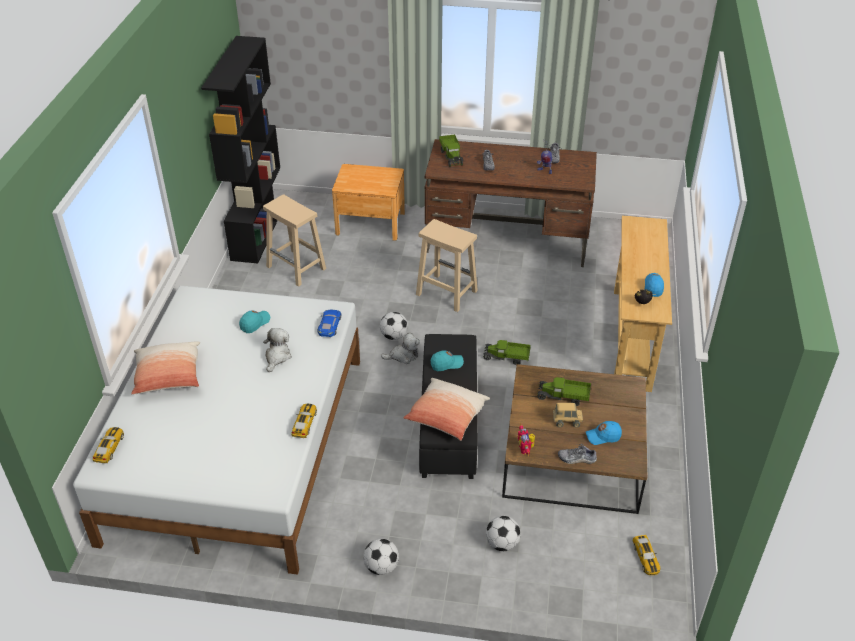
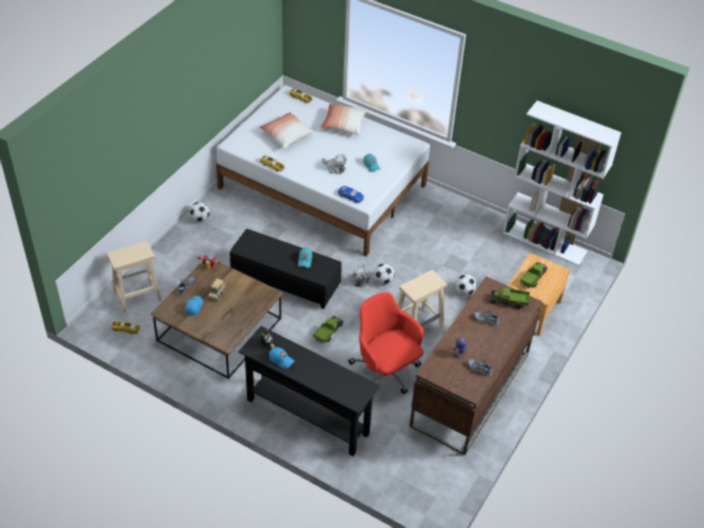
camera: 110 degrees right, 5 degrees up
black bookcase [201,36,280,263] -> white bookcase [503,101,622,266]
beige stool [263,194,326,287] -> beige stool moved to [107,241,162,313]
pillow [403,378,490,441] -> pillow moved to [259,112,315,149]
football [486,516,521,551] -> football moved to [455,274,477,296]
toy truck [537,377,591,406] -> toy truck moved to [520,262,548,288]
beige console table [614,215,672,392] -> black console table [238,326,380,456]
none -> red office chair [348,292,424,394]

